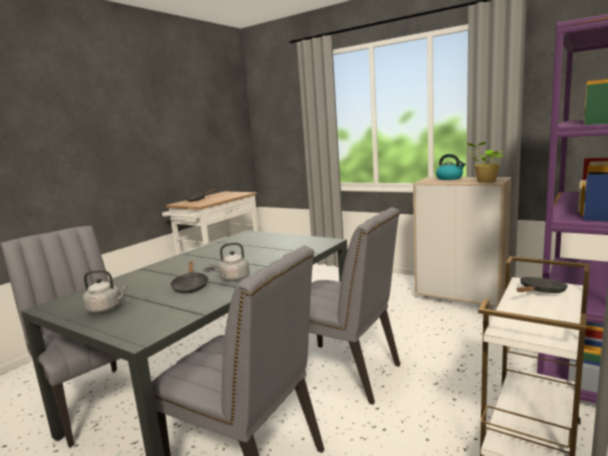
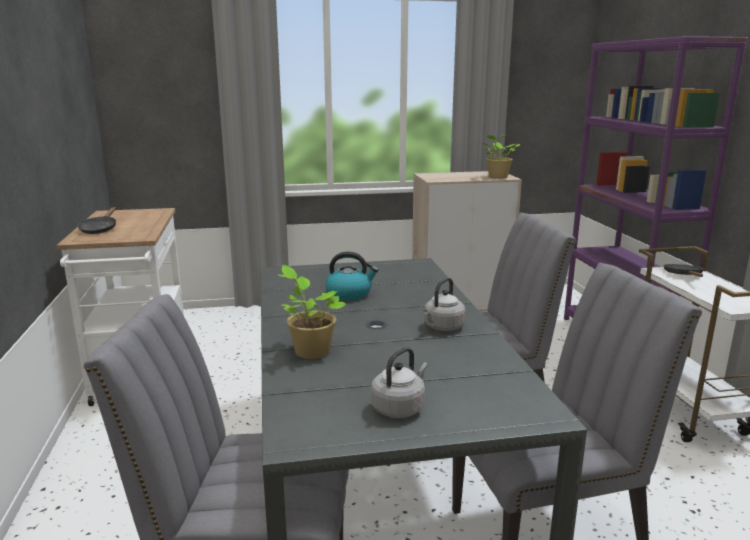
camera: 45 degrees left, 5 degrees up
black frying pan [170,262,209,293] -> none
kettle [436,154,466,180] -> kettle moved to [325,252,379,300]
none -> potted plant [278,265,346,359]

